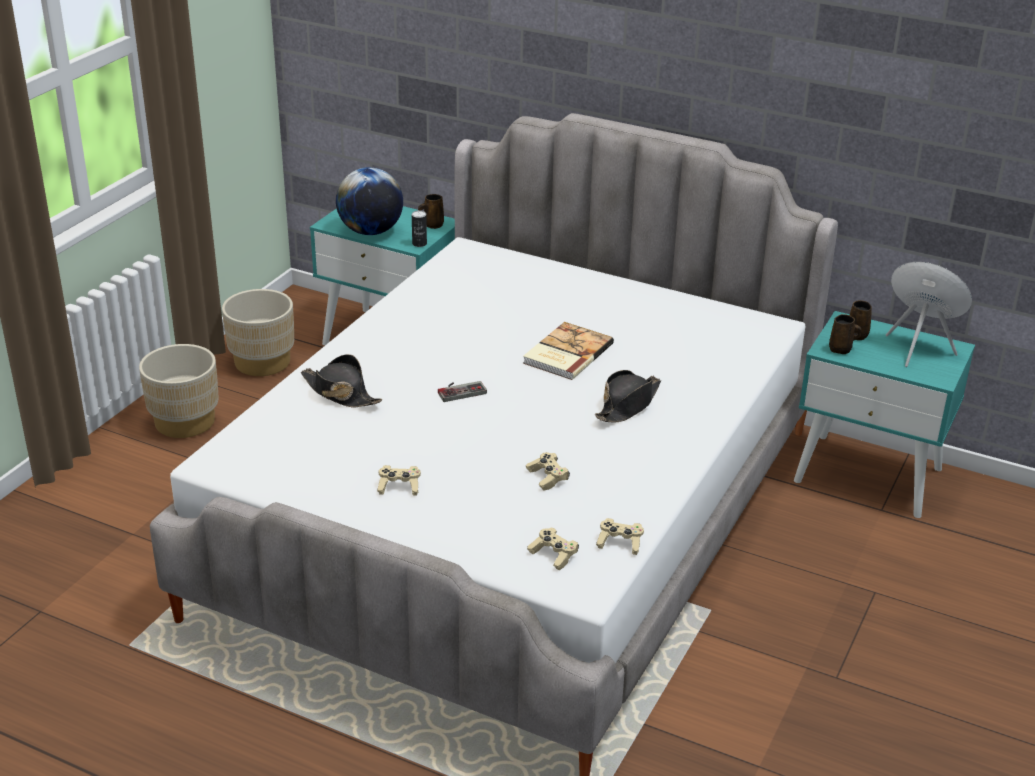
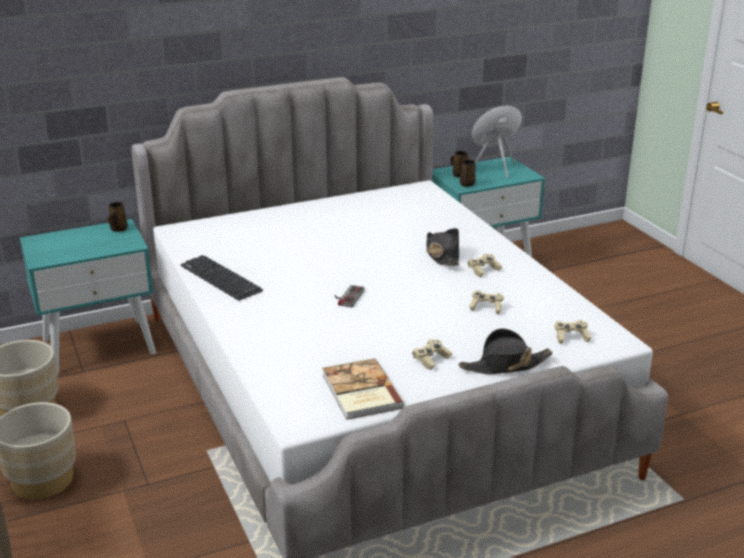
camera: 50 degrees left, 5 degrees down
black hat [301,354,382,407] -> black hat moved to [459,328,553,374]
globe [336,167,403,235] -> none
can [412,210,427,247] -> none
book [523,322,614,380] -> book moved to [322,358,404,420]
beige game controller [596,518,644,555] -> beige game controller moved to [468,254,502,277]
none -> keyboard [181,255,263,301]

